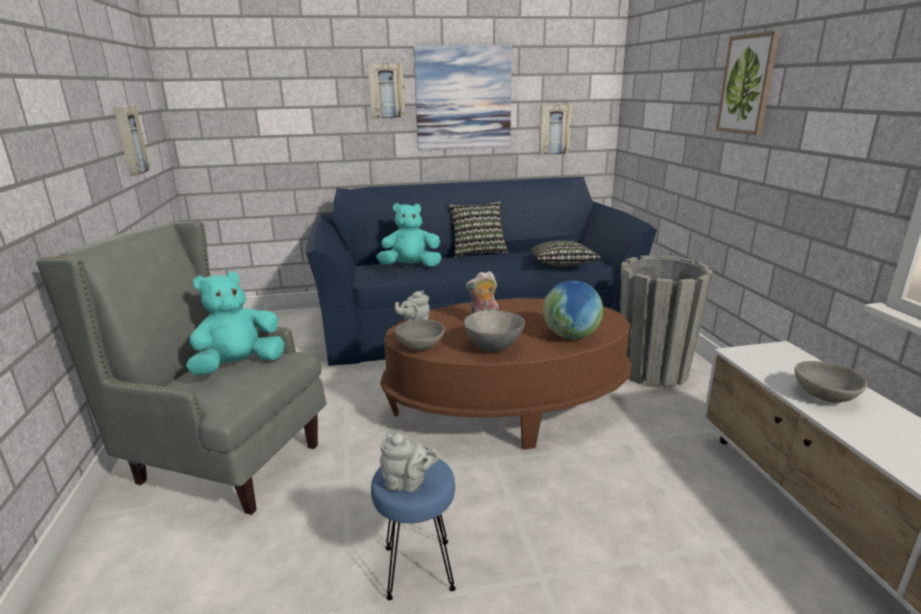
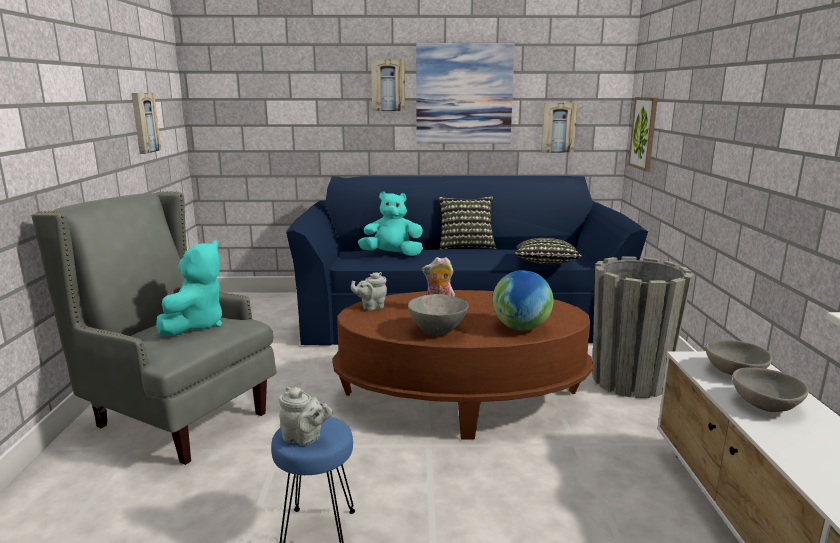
camera: 10 degrees right, 5 degrees down
turquoise plush toy [186,271,285,375] -> turquoise plush toy turned 135 degrees clockwise [156,240,222,336]
grey bowl [395,319,445,351] -> grey bowl moved to [705,340,772,375]
picture [716,31,780,135] -> picture moved to [628,97,658,171]

